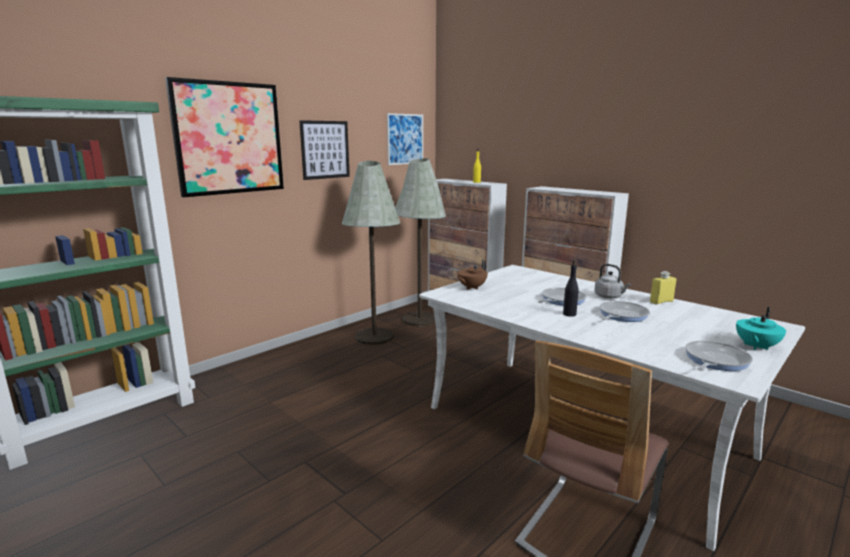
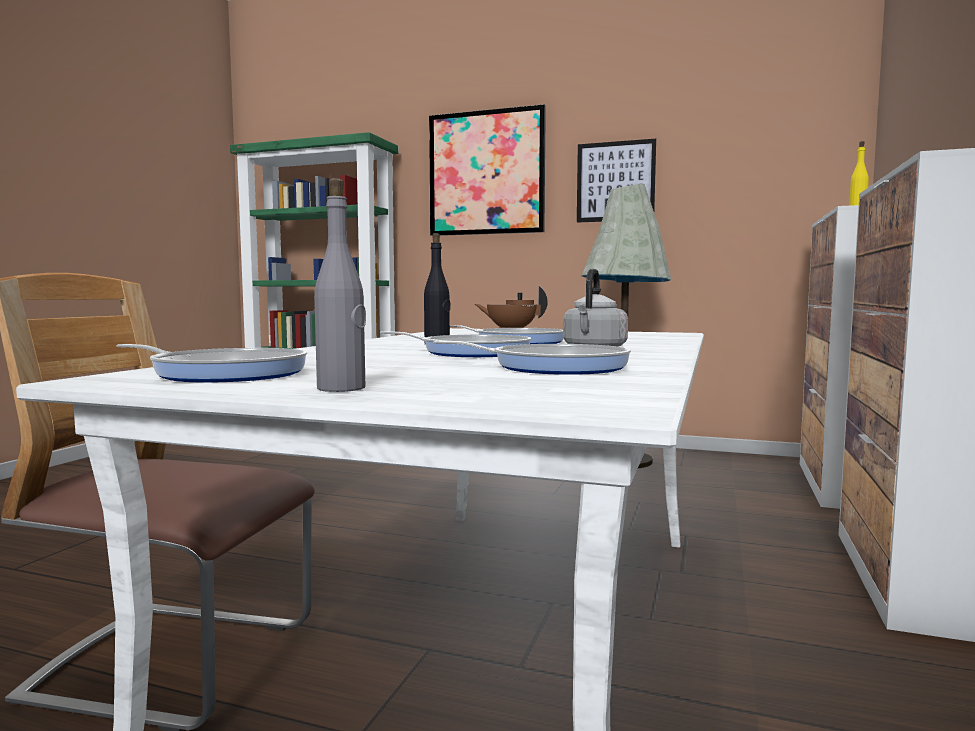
camera: 65 degrees right, 10 degrees down
picture [387,113,423,165] -> none
grey floor lamp [395,158,446,326] -> none
yellow bottle [650,271,677,304] -> none
turquoise teapot [736,307,786,350] -> grey bottle [314,178,366,392]
none -> frying pan [433,341,631,375]

